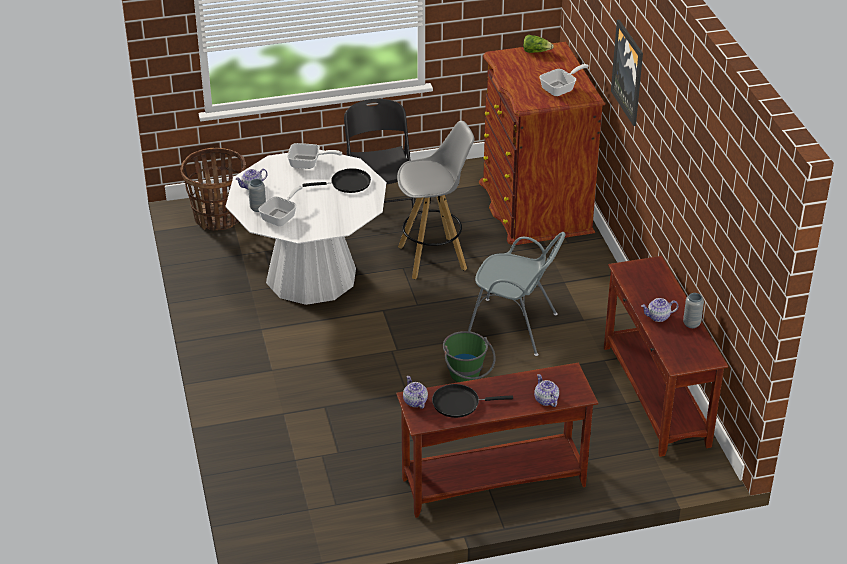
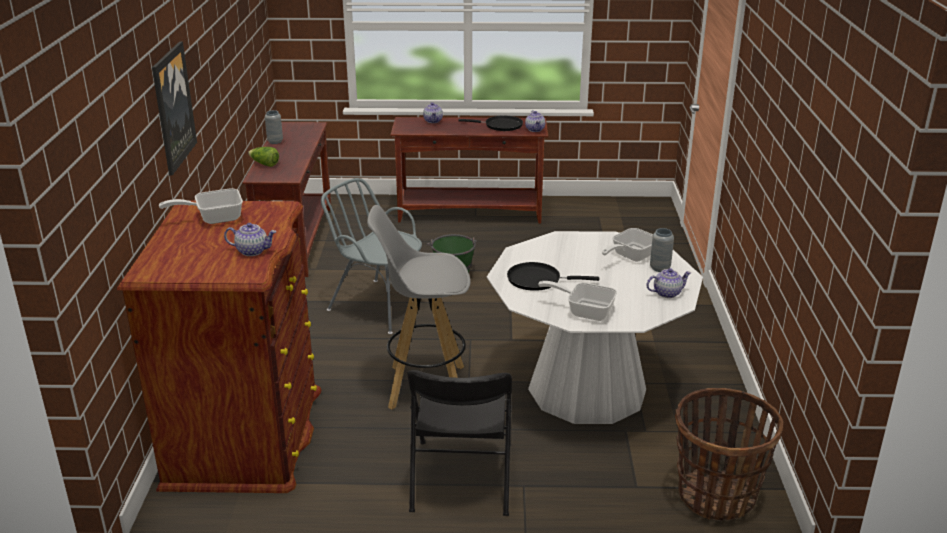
camera: 165 degrees left, 10 degrees down
lettuce [523,35,554,53] -> lettuce moved to [248,147,279,167]
teapot [641,298,678,322] -> teapot moved to [224,223,276,256]

